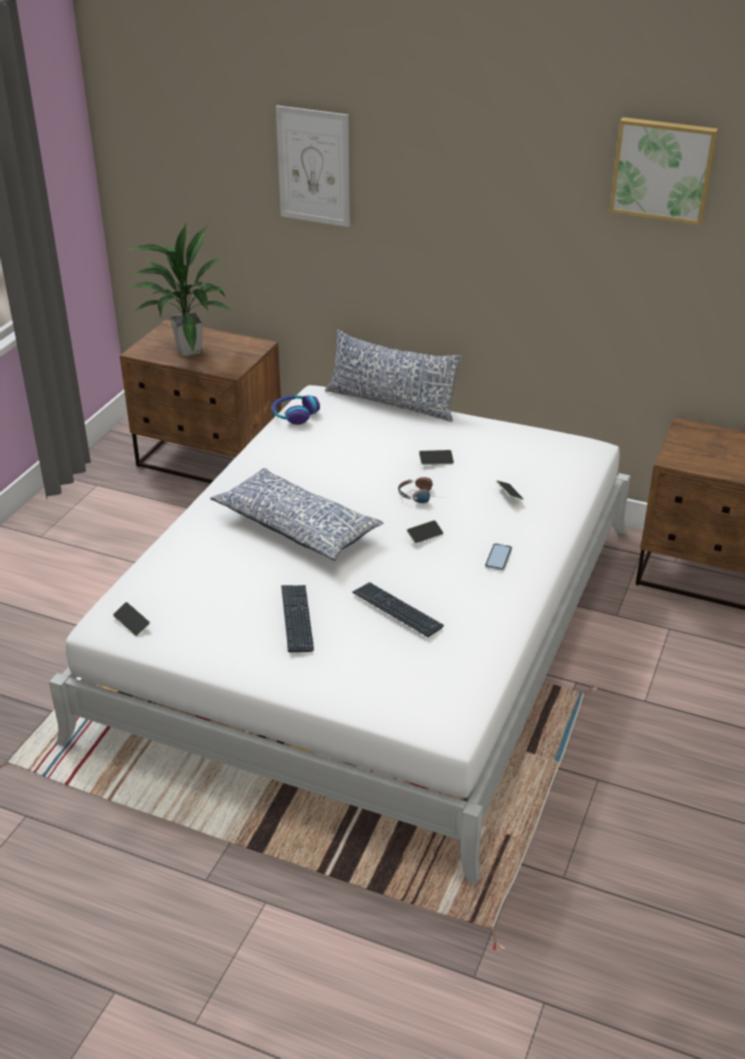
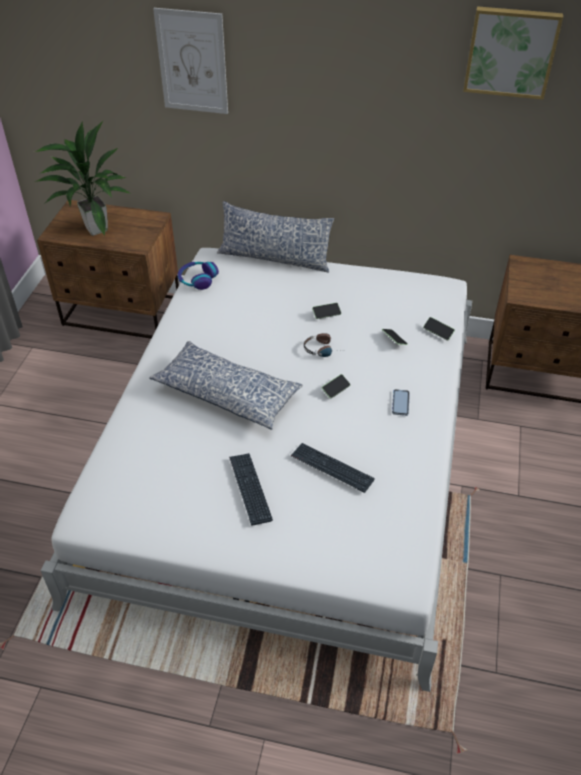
camera: 10 degrees left, 10 degrees up
phone [113,602,150,636] -> phone moved to [423,317,455,340]

